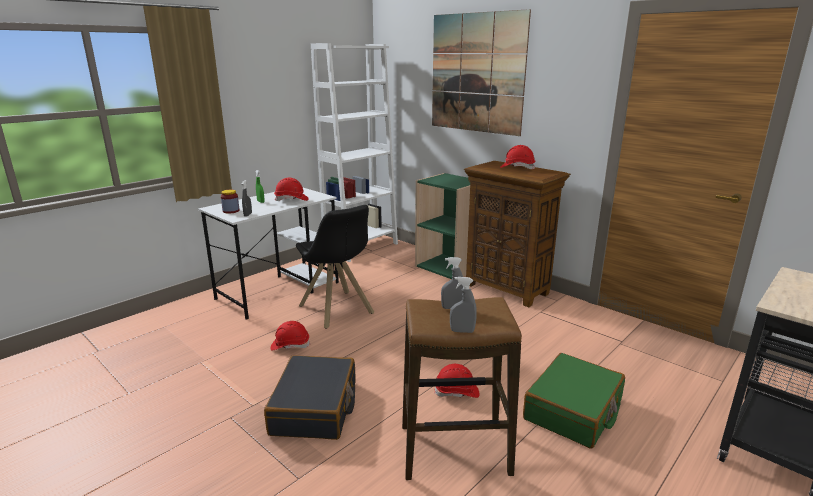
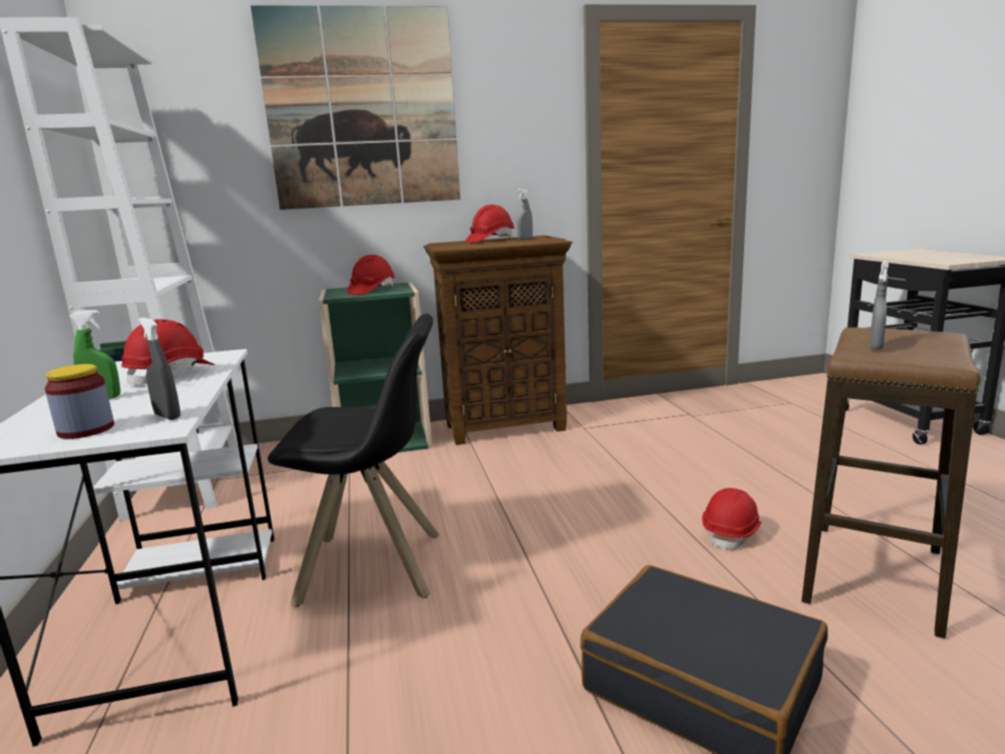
camera: 55 degrees left, 5 degrees down
red hard hat [271,321,310,350] -> red hard hat moved to [347,255,395,295]
grey spray bottle [450,277,477,333] -> grey spray bottle moved to [517,188,533,240]
green suitcase [523,353,625,448] -> none

